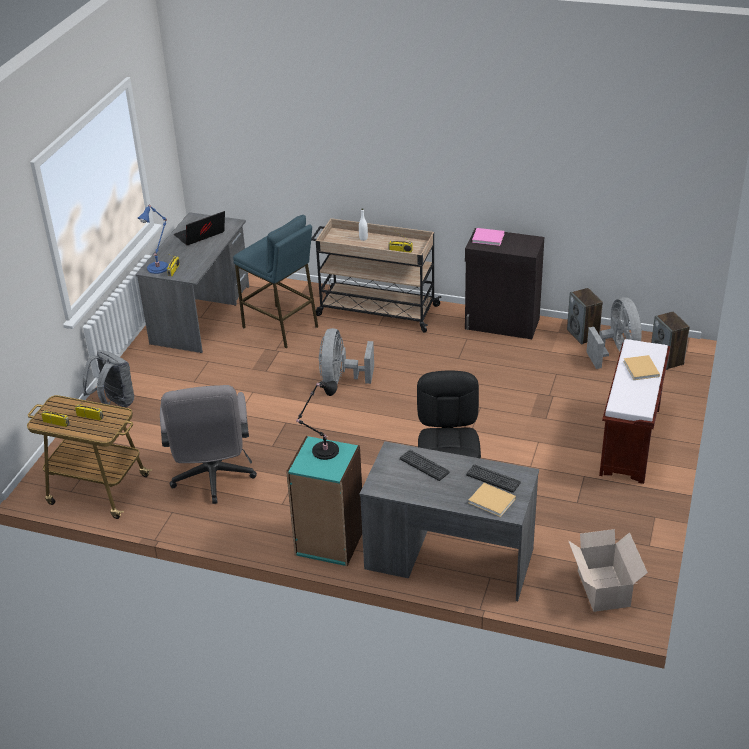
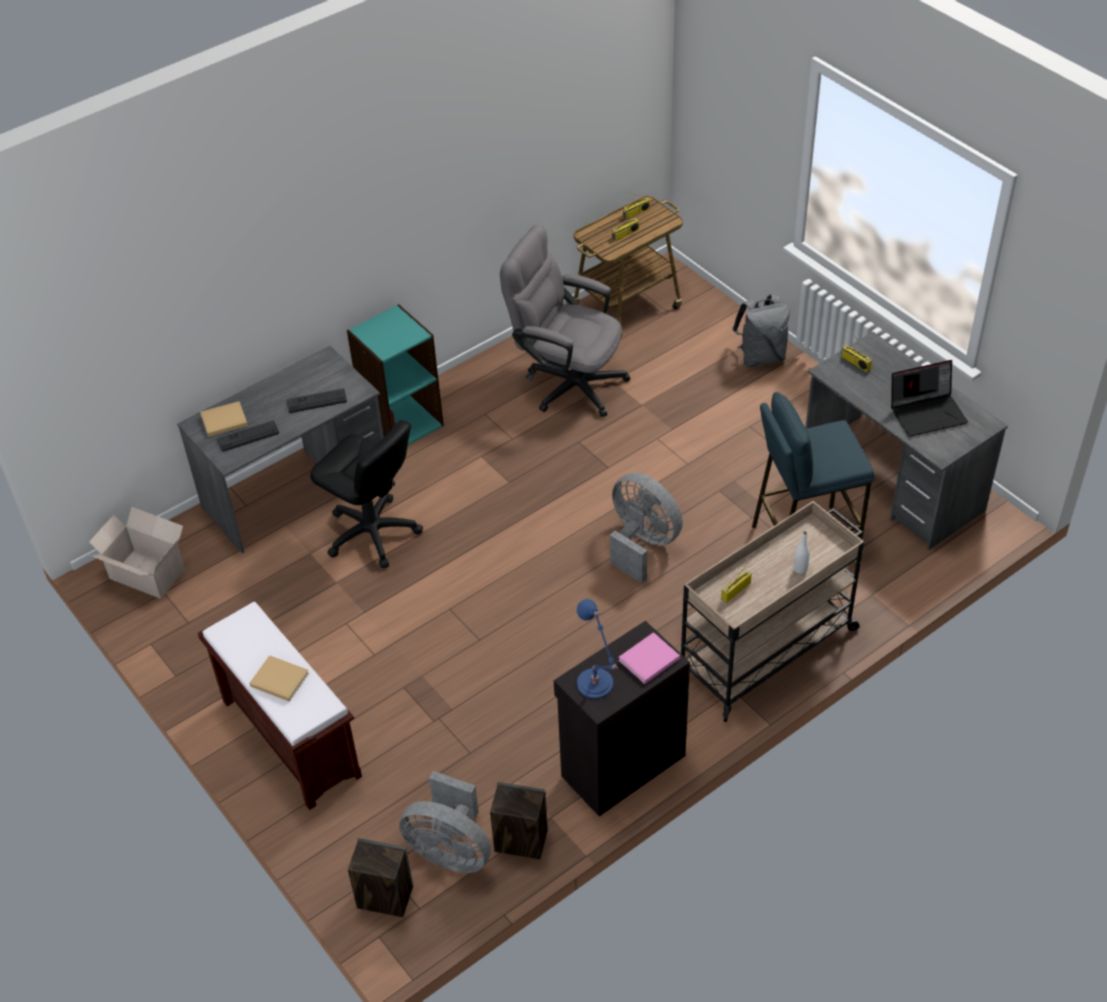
camera: 125 degrees right, 10 degrees up
blue table lamp [138,205,169,274] -> blue table lamp moved to [577,599,618,699]
laptop [174,211,225,246] -> laptop turned 75 degrees clockwise [891,360,968,437]
black table lamp [296,381,339,460] -> none

